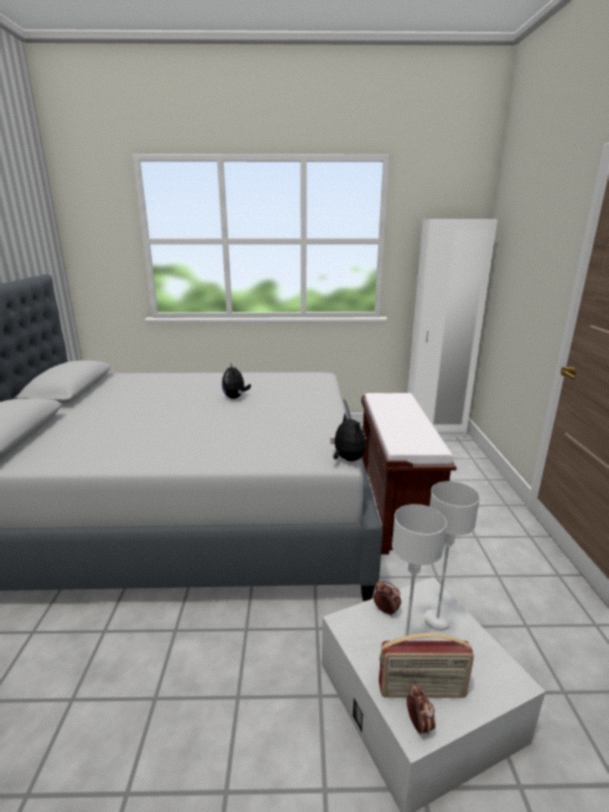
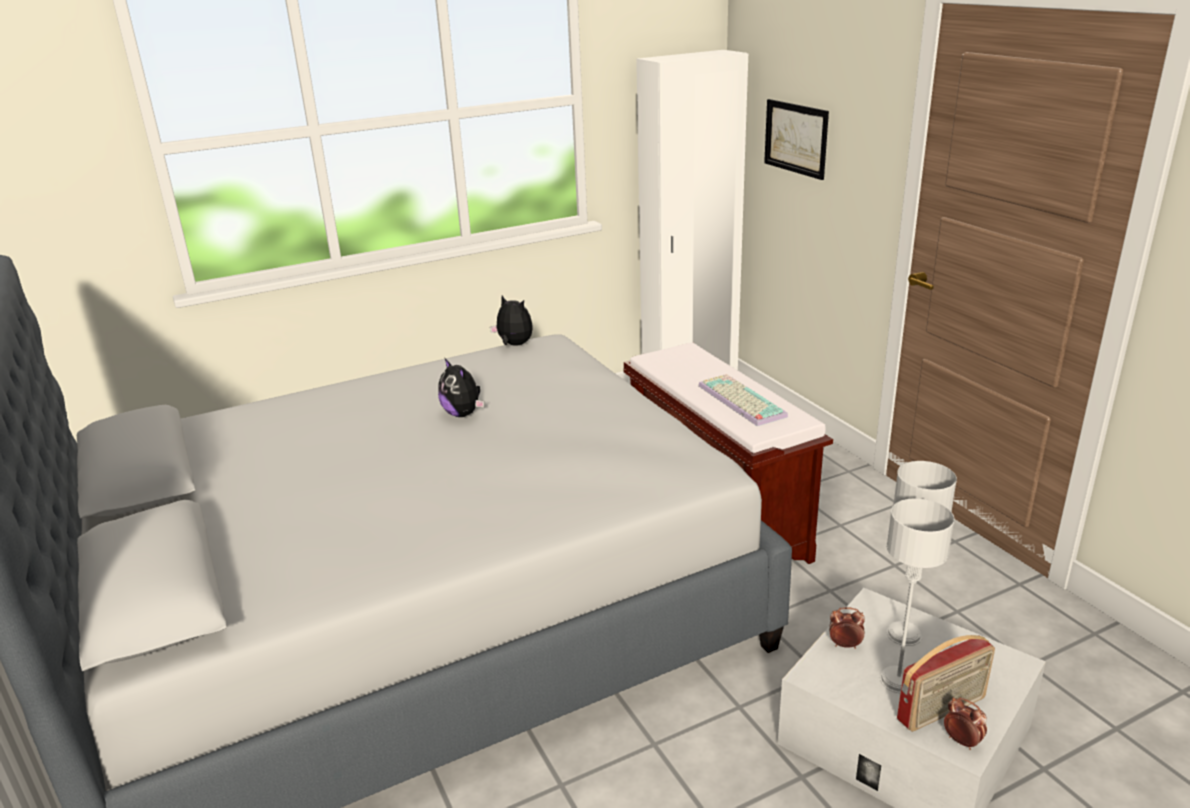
camera: 25 degrees left, 5 degrees up
plush toy [330,414,367,461] -> plush toy moved to [490,296,533,346]
none -> keyboard [698,374,788,426]
none -> picture [764,99,829,180]

